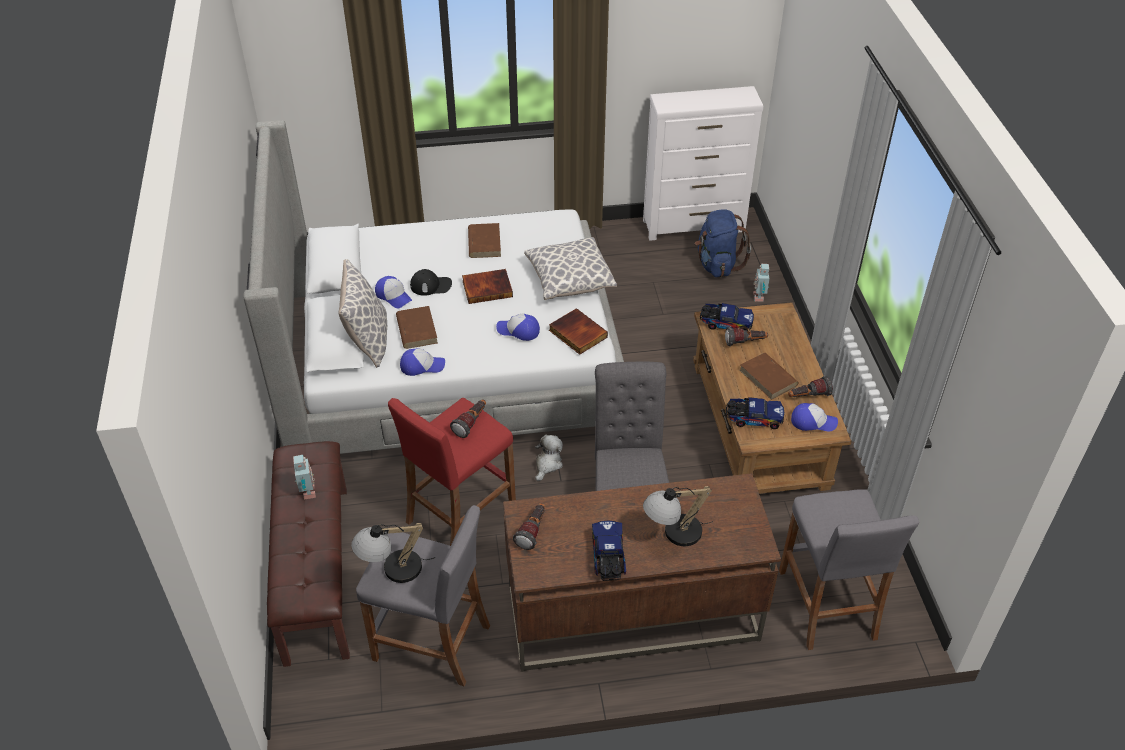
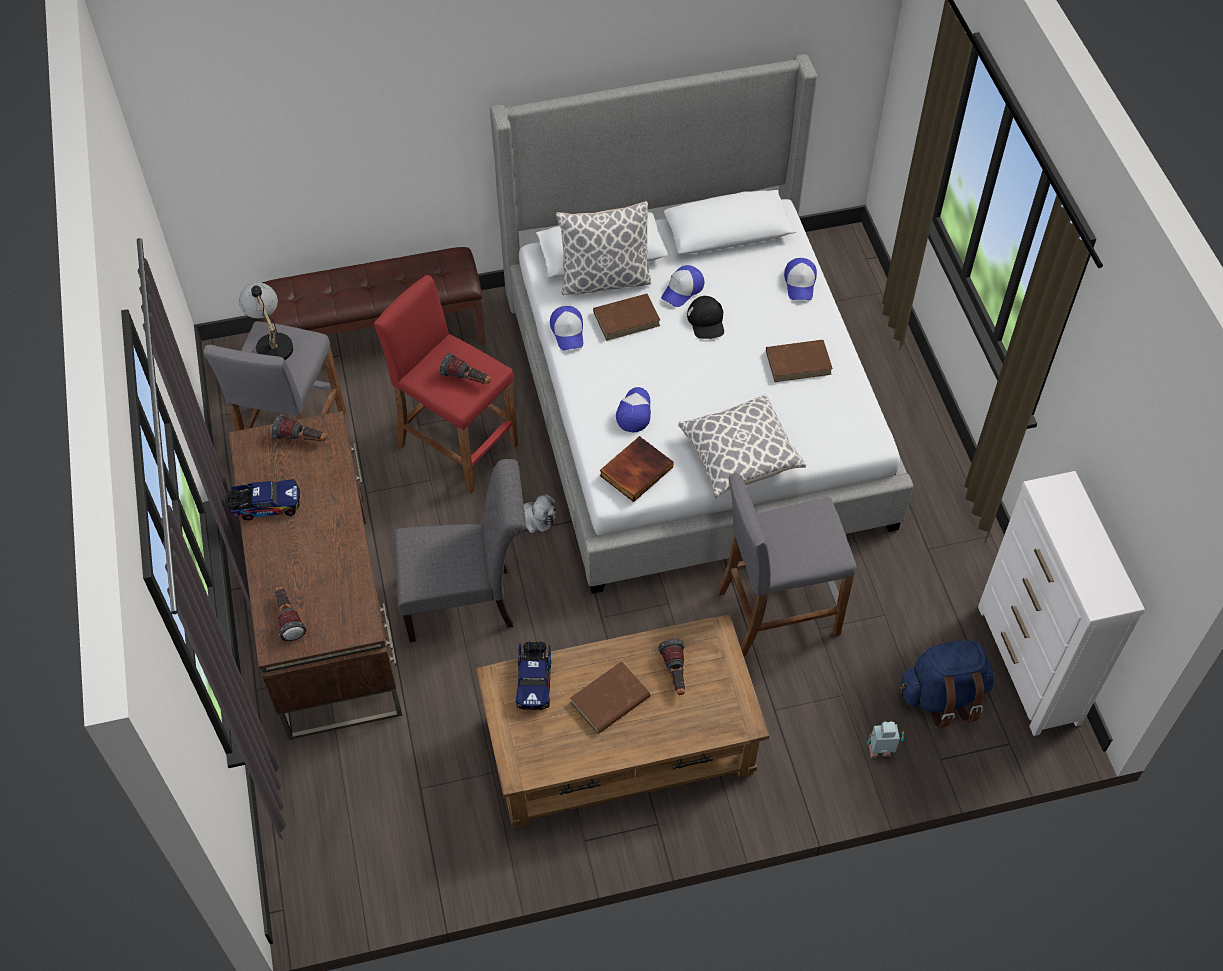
camera: 85 degrees right, 10 degrees up
toy robot [293,455,316,500] -> none
book [462,269,513,304] -> none
table lamp [643,486,713,546] -> none
toy truck [700,303,754,331] -> none
grey stool [779,489,919,650] -> grey stool moved to [717,472,857,656]
flashlight [788,376,833,397] -> flashlight moved to [275,586,306,641]
cap [791,403,838,431] -> cap moved to [784,258,817,300]

